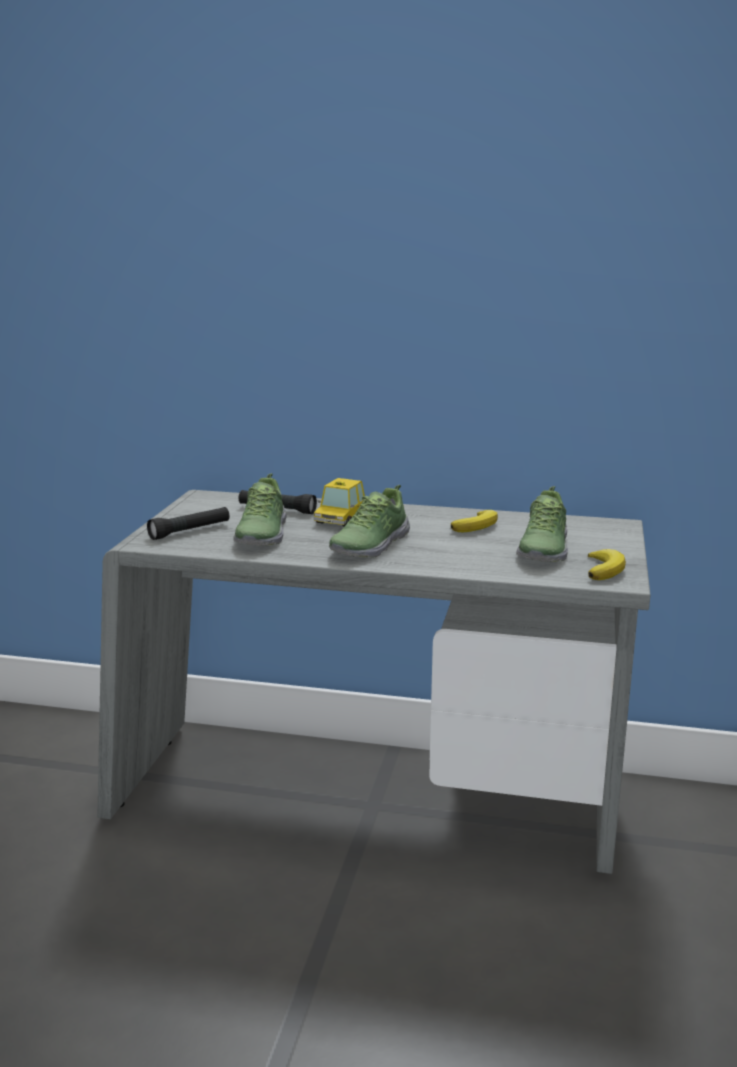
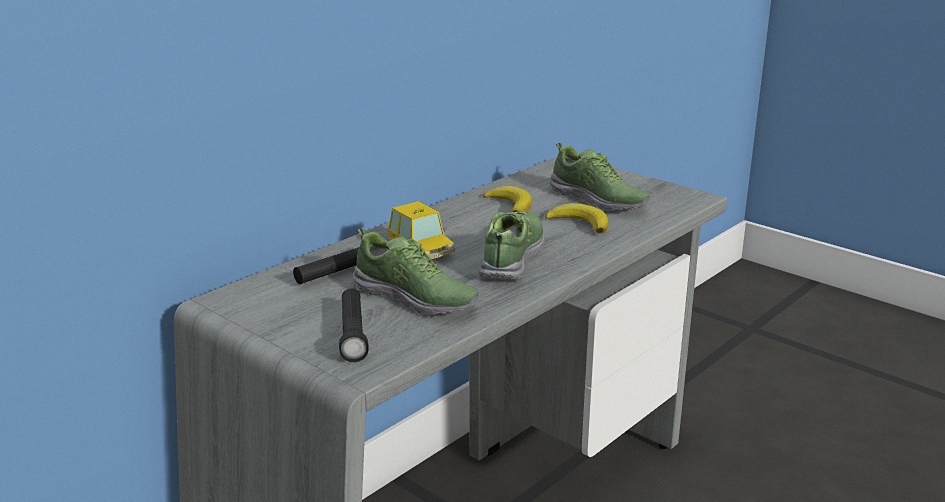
camera: 60 degrees left, 5 degrees up
shoe [329,485,410,557] -> shoe turned 135 degrees counterclockwise [479,211,545,280]
banana [588,549,626,580] -> banana moved to [545,203,608,234]

